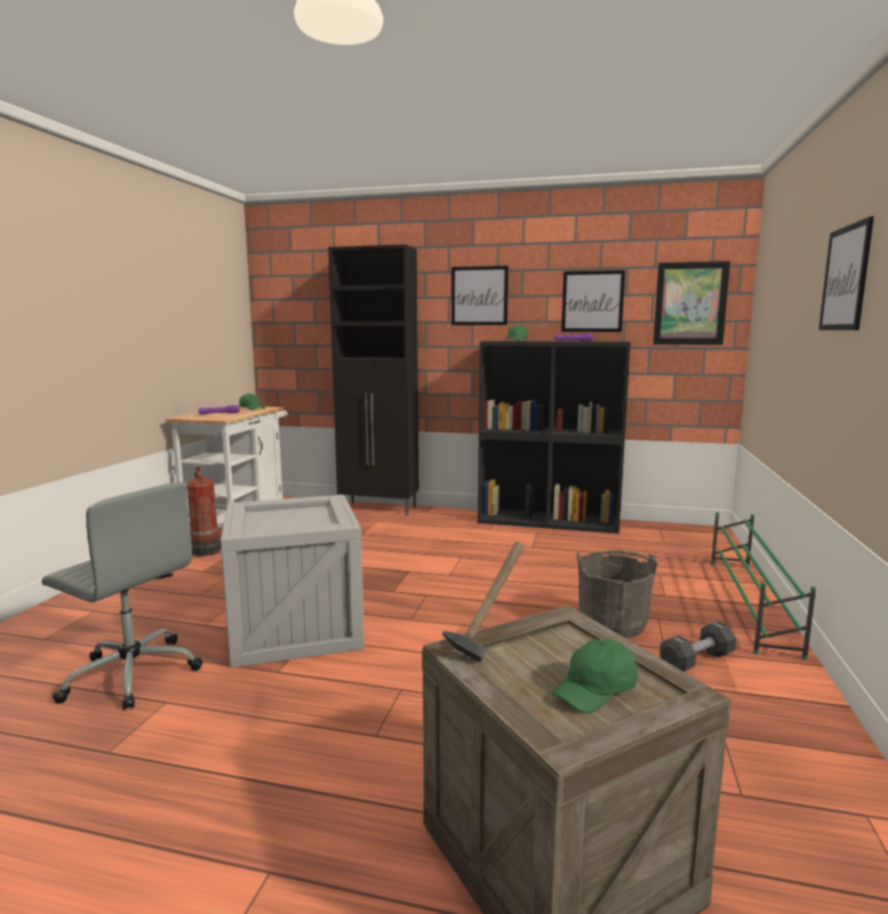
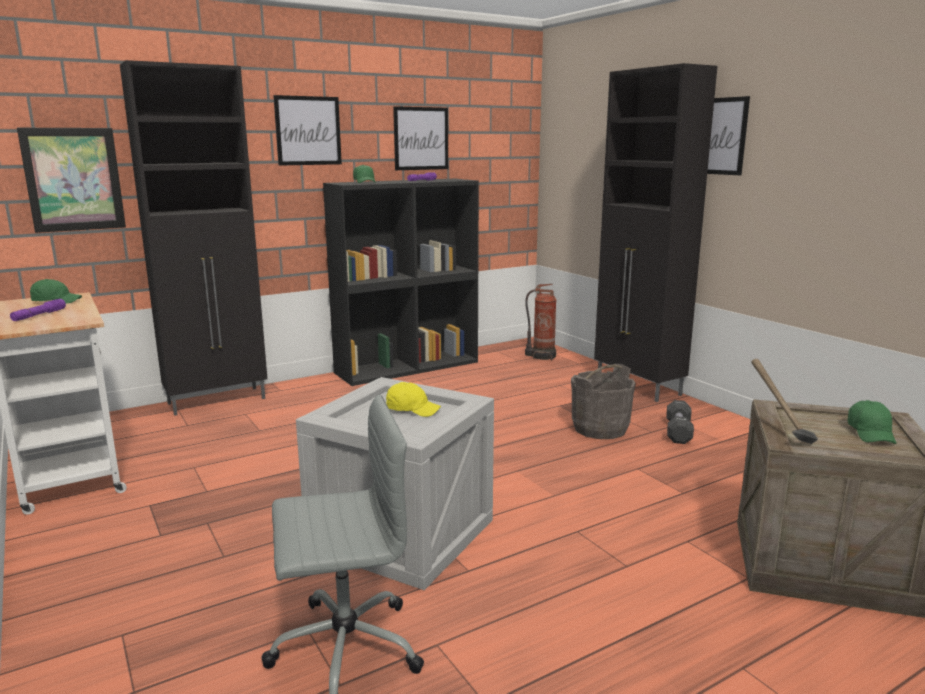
camera: 45 degrees left, 5 degrees up
fire extinguisher [187,466,222,558] -> fire extinguisher moved to [525,284,557,361]
picture [653,261,730,345] -> picture moved to [17,128,126,233]
green shoe rack [711,512,816,660] -> black cabinet [594,63,717,402]
none -> yellow cap [386,382,441,417]

